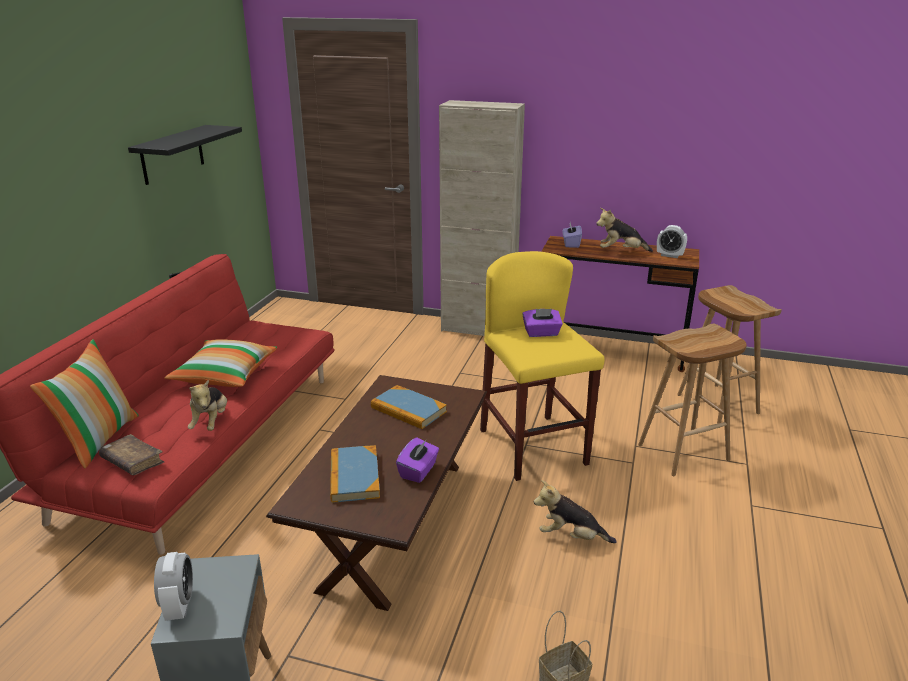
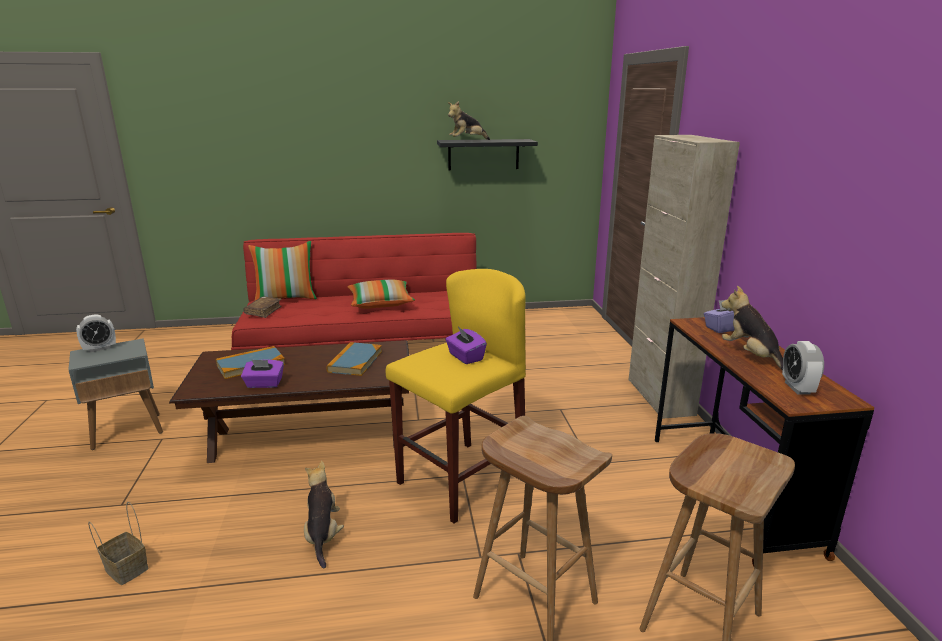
camera: 65 degrees right, 5 degrees down
plush toy [188,380,227,431] -> plush toy moved to [448,101,490,140]

